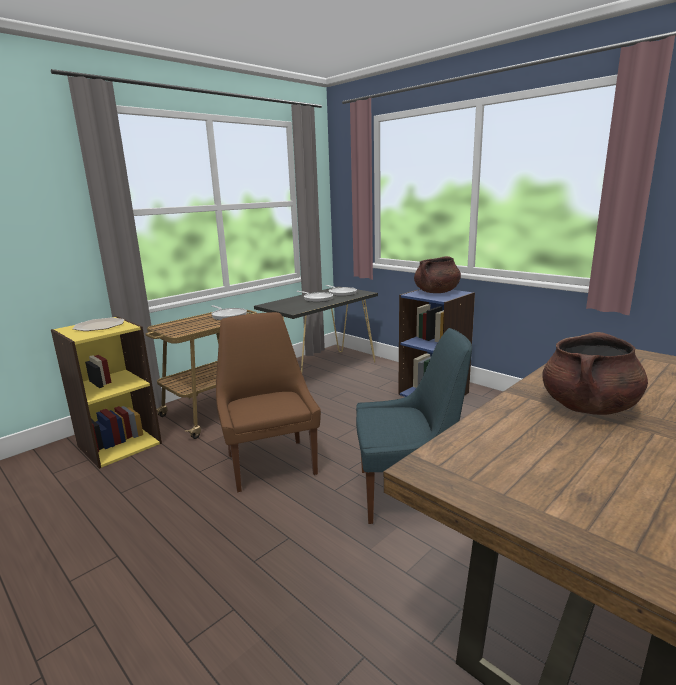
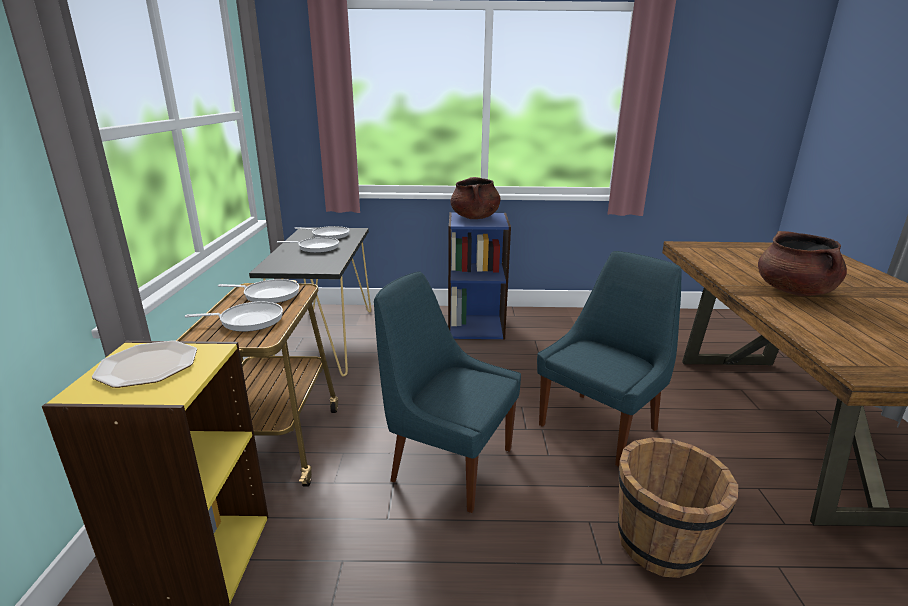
camera: 45 degrees left, 5 degrees up
brown chair [216,312,321,492] -> blue chair [374,271,521,513]
none -> frying pan [185,301,283,332]
none -> brown bucket [618,437,738,578]

